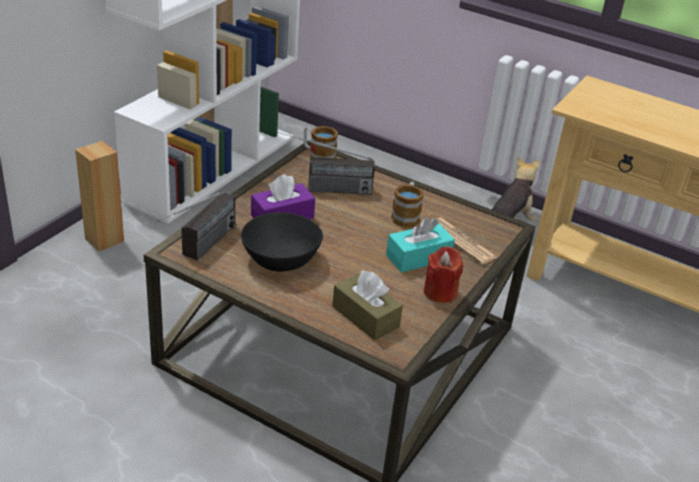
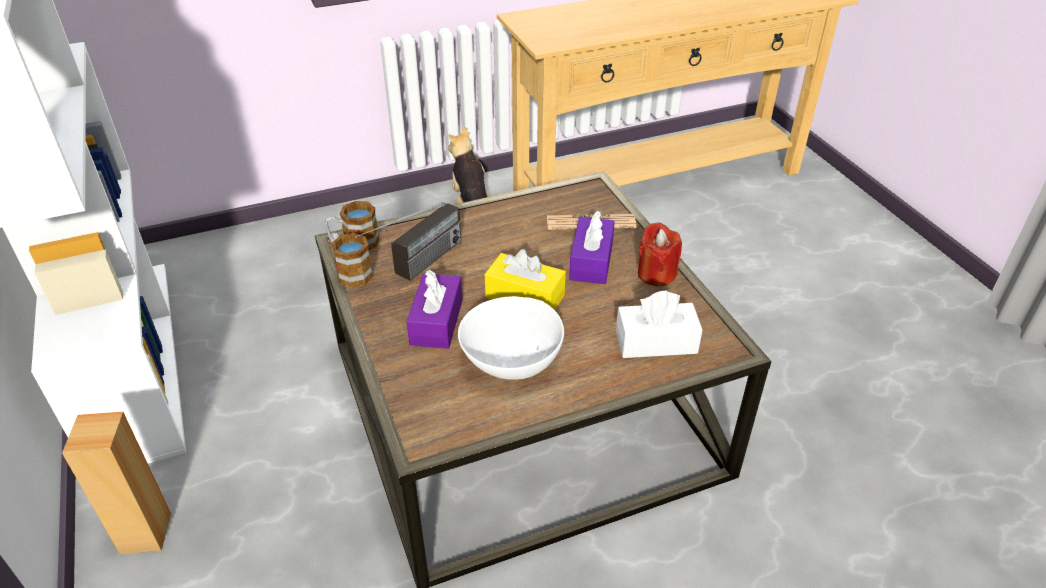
camera: 50 degrees left, 5 degrees up
radio [158,192,236,261] -> none
black bowl [241,212,323,272] -> white bowl [458,296,564,380]
brown tissue box [332,270,403,340] -> white tissue box [616,290,703,358]
turquoise tissue box [386,217,455,272] -> purple tissue box [569,211,615,284]
mug [391,182,424,227] -> mug moved to [331,232,373,288]
none -> yellow tissue box [485,249,566,310]

